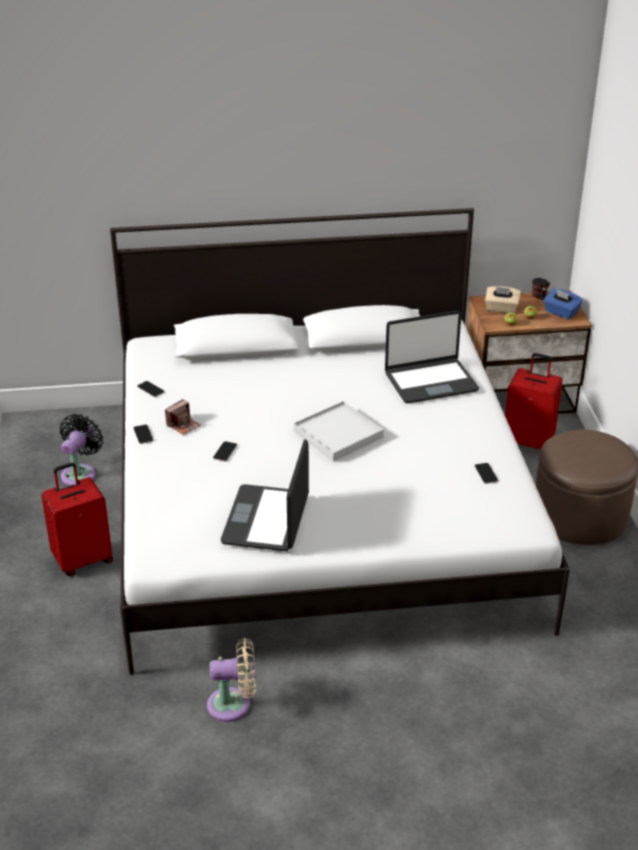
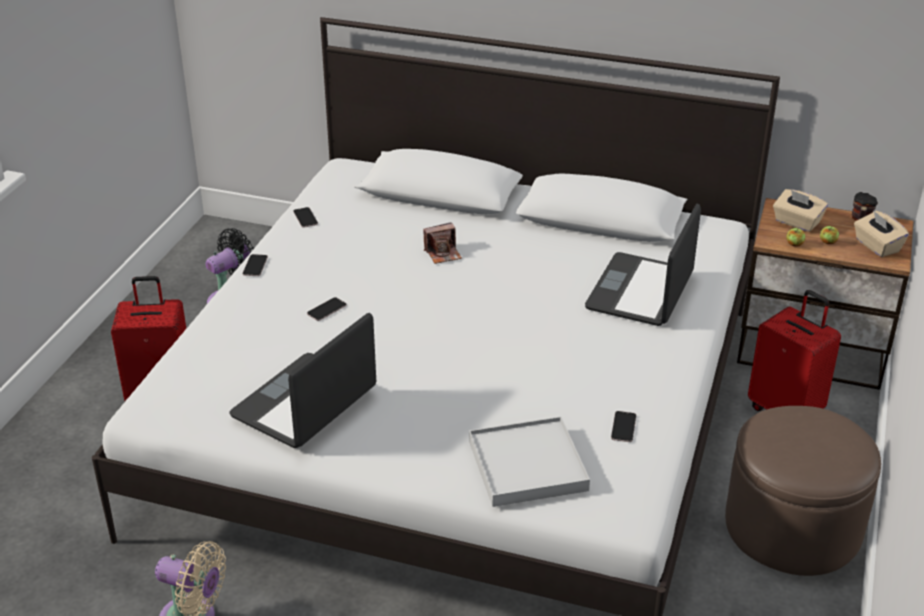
camera: 25 degrees right, 0 degrees up
camera [165,399,201,435] -> camera moved to [423,222,462,264]
white tray [293,401,384,461] -> white tray moved to [469,417,590,507]
laptop [385,311,479,403] -> laptop turned 105 degrees clockwise [585,203,701,326]
blue tissue box [543,289,583,319] -> beige tissue box [854,211,909,257]

